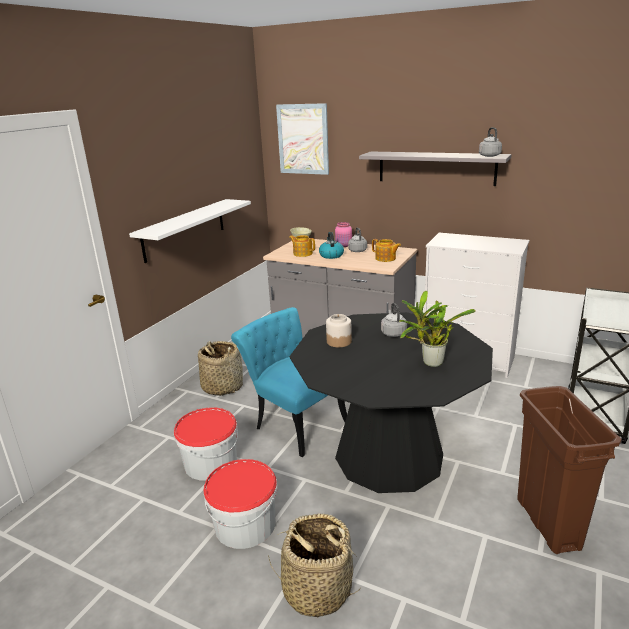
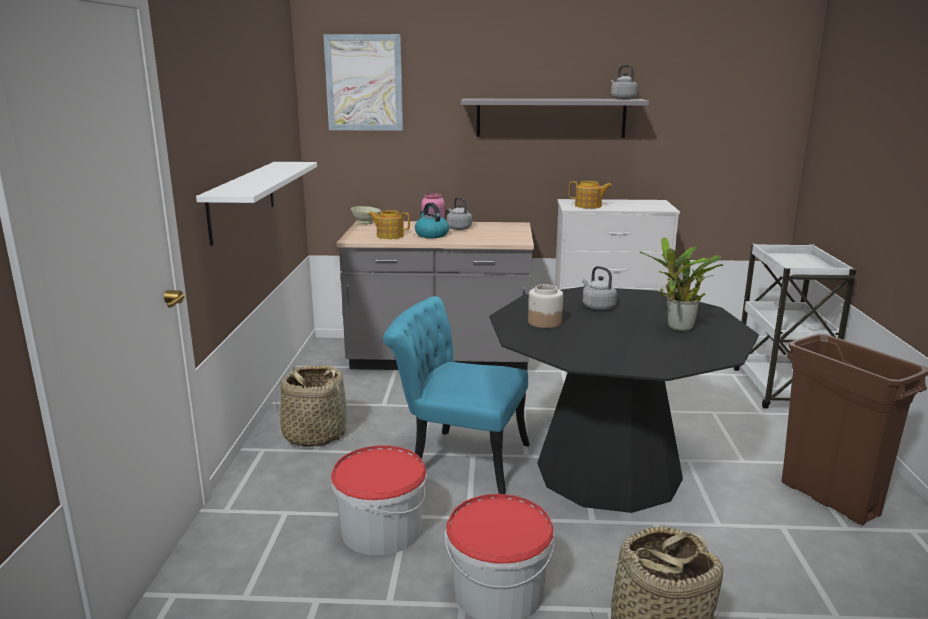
camera: 25 degrees left, 5 degrees down
teapot [372,239,401,262] -> teapot moved to [569,181,612,209]

